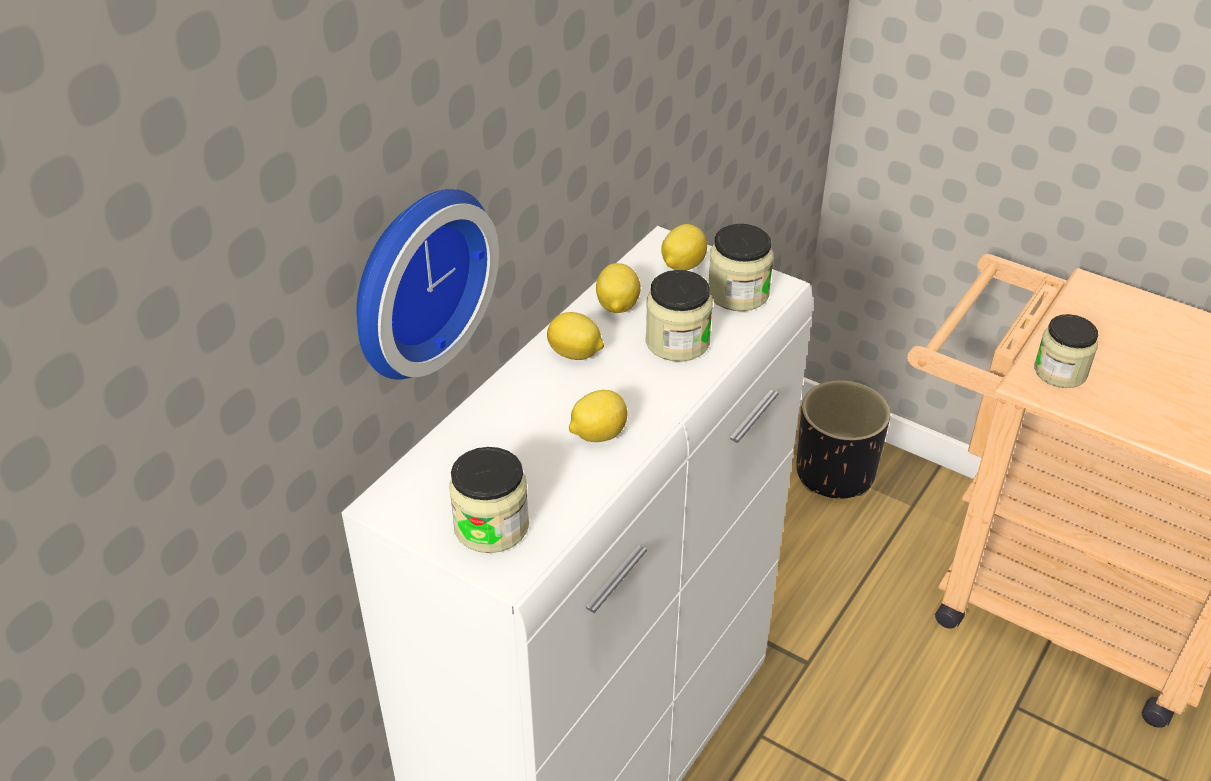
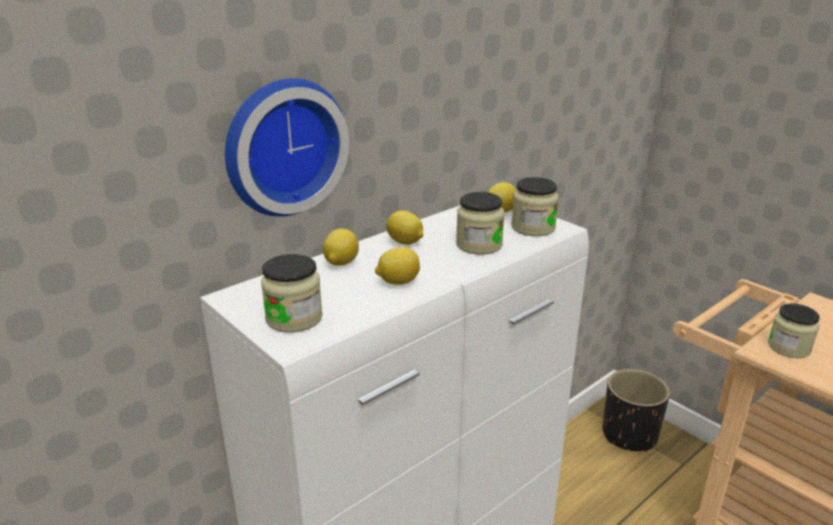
camera: 15 degrees right, 15 degrees down
lemon [596,263,641,313] -> lemon moved to [322,229,359,266]

